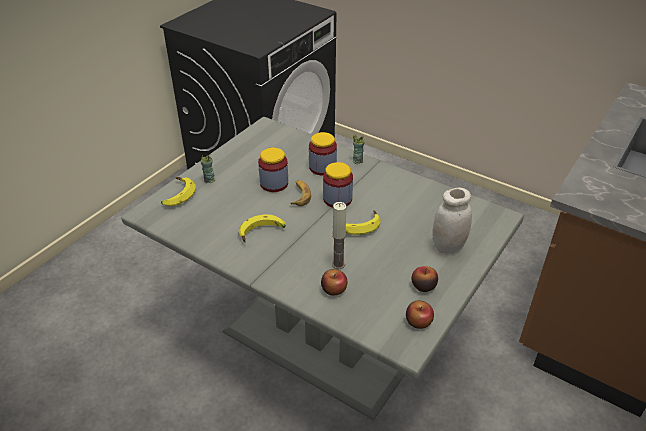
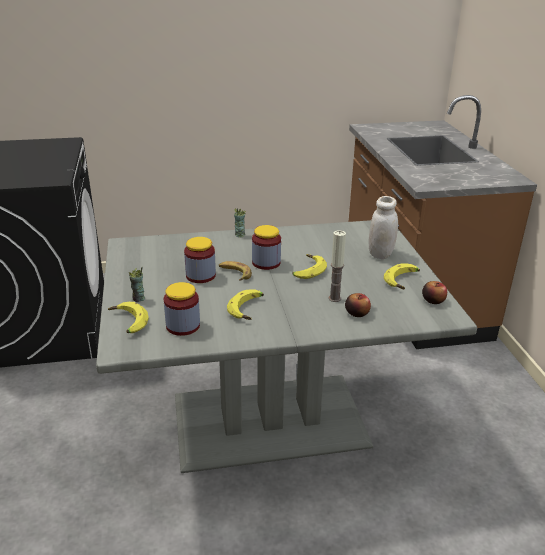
camera: 45 degrees left, 10 degrees down
jar [309,132,337,176] -> jar moved to [164,282,200,336]
apple [411,266,438,292] -> banana [384,263,420,289]

